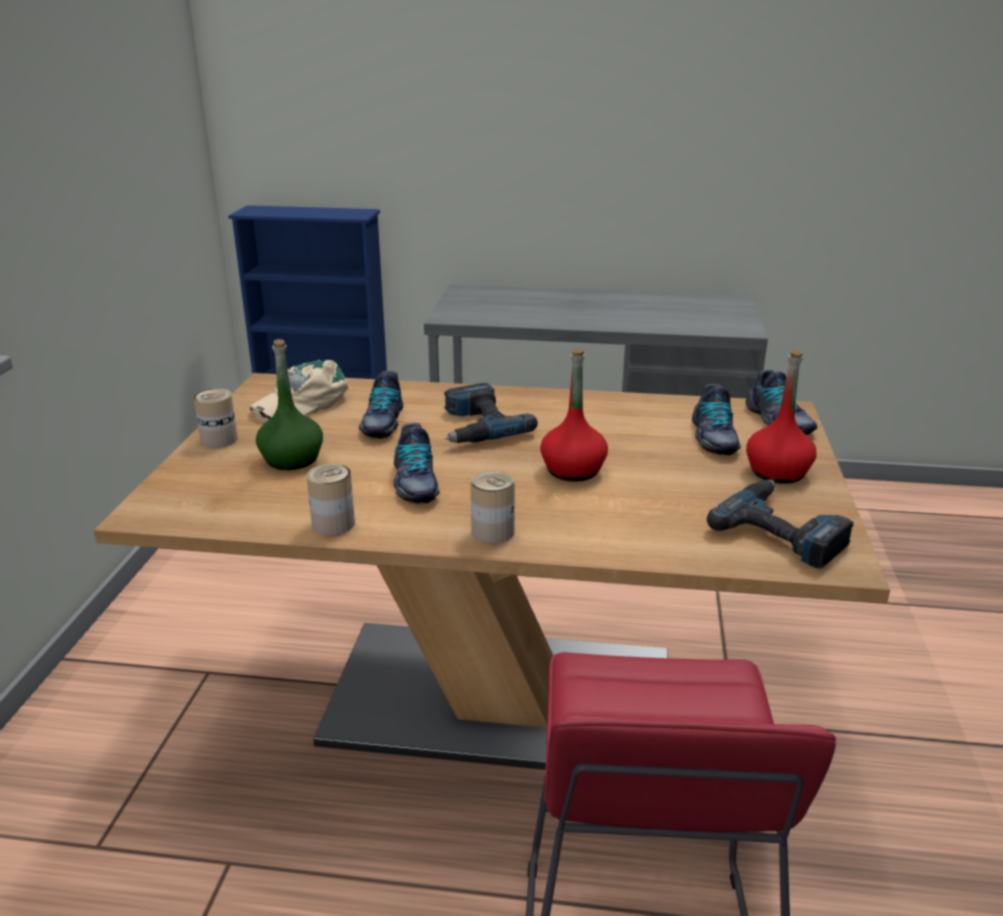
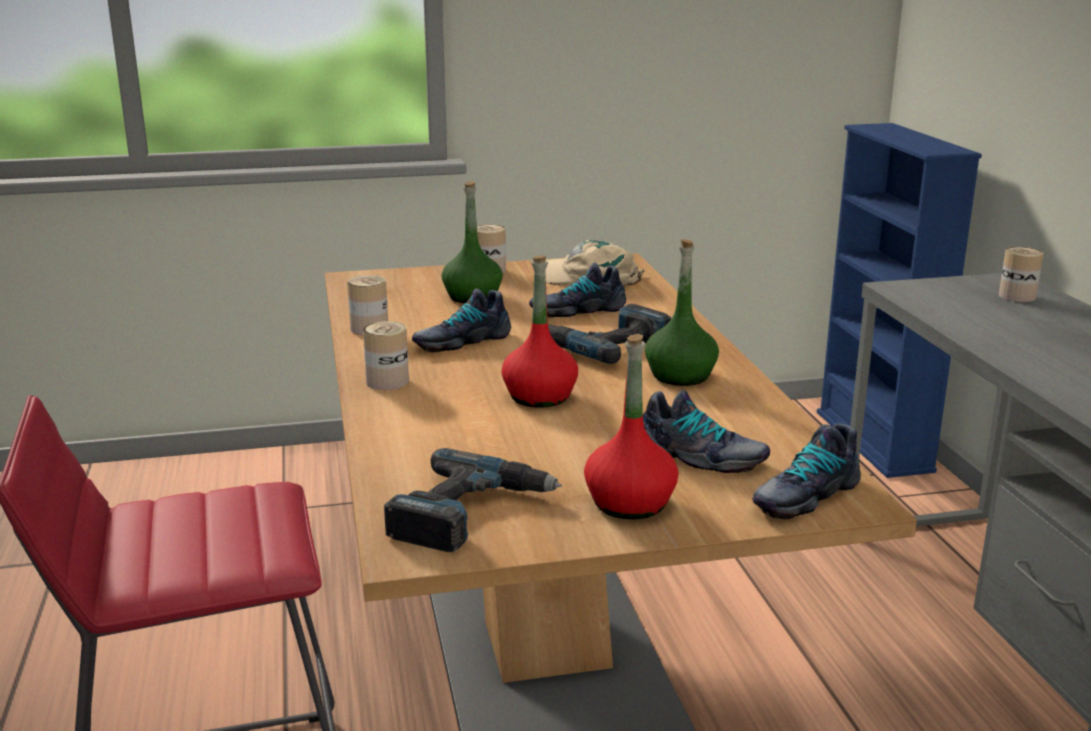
camera: 70 degrees right, 5 degrees down
shoe [692,384,741,455] -> shoe turned 135 degrees counterclockwise [643,390,770,473]
none -> green bottle [645,239,719,386]
none -> can [999,247,1044,302]

